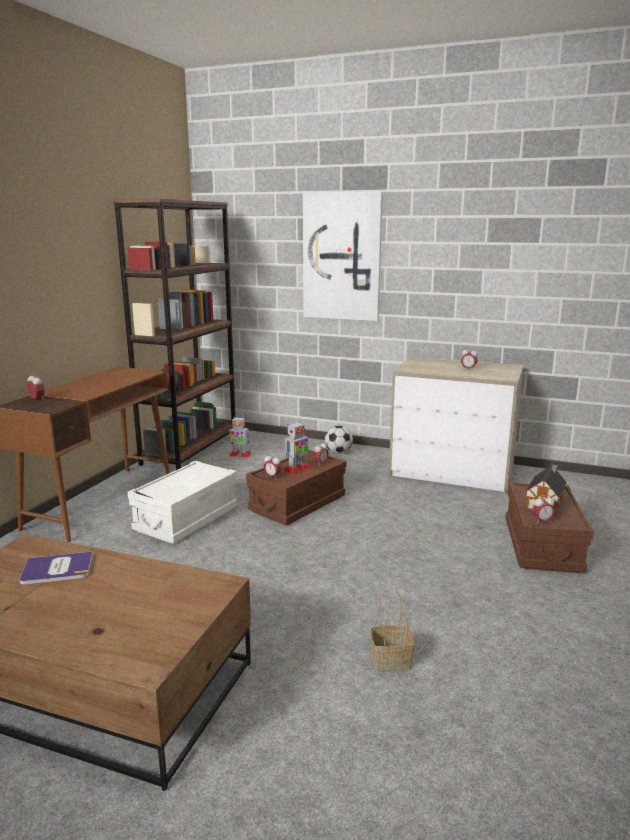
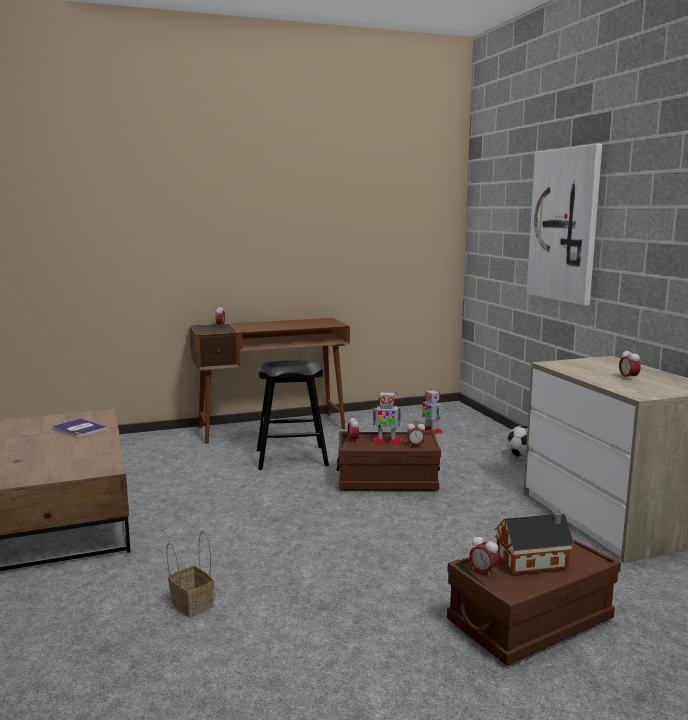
camera: 50 degrees right, 5 degrees down
brown bookcase [113,199,236,470] -> none
white storage box [128,461,237,544] -> black stool [257,360,329,470]

